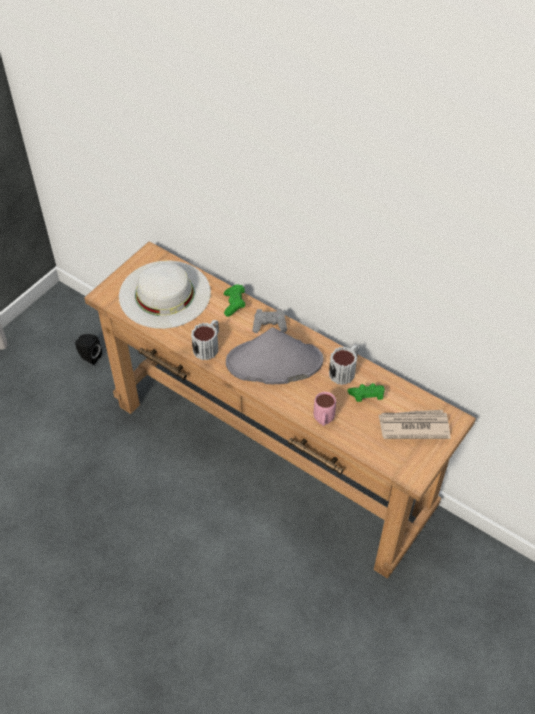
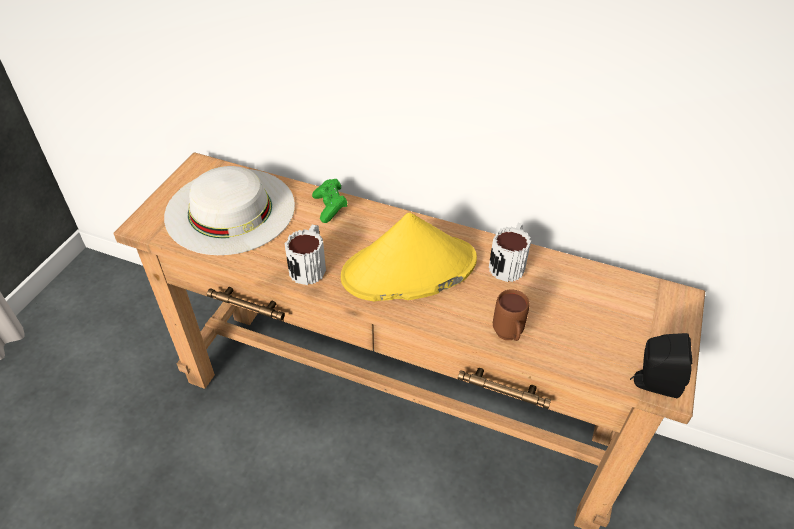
camera: 15 degrees left, 5 degrees down
black speaker [75,334,102,365] -> black speaker moved to [630,333,693,398]
grey hat [226,328,323,384] -> yellow hat [341,212,477,302]
grey game controller [252,309,287,333] -> none
pink mug [314,392,336,426] -> brown mug [493,289,530,341]
green game controller [348,383,385,402] -> none
newspaper [379,410,451,439] -> none

